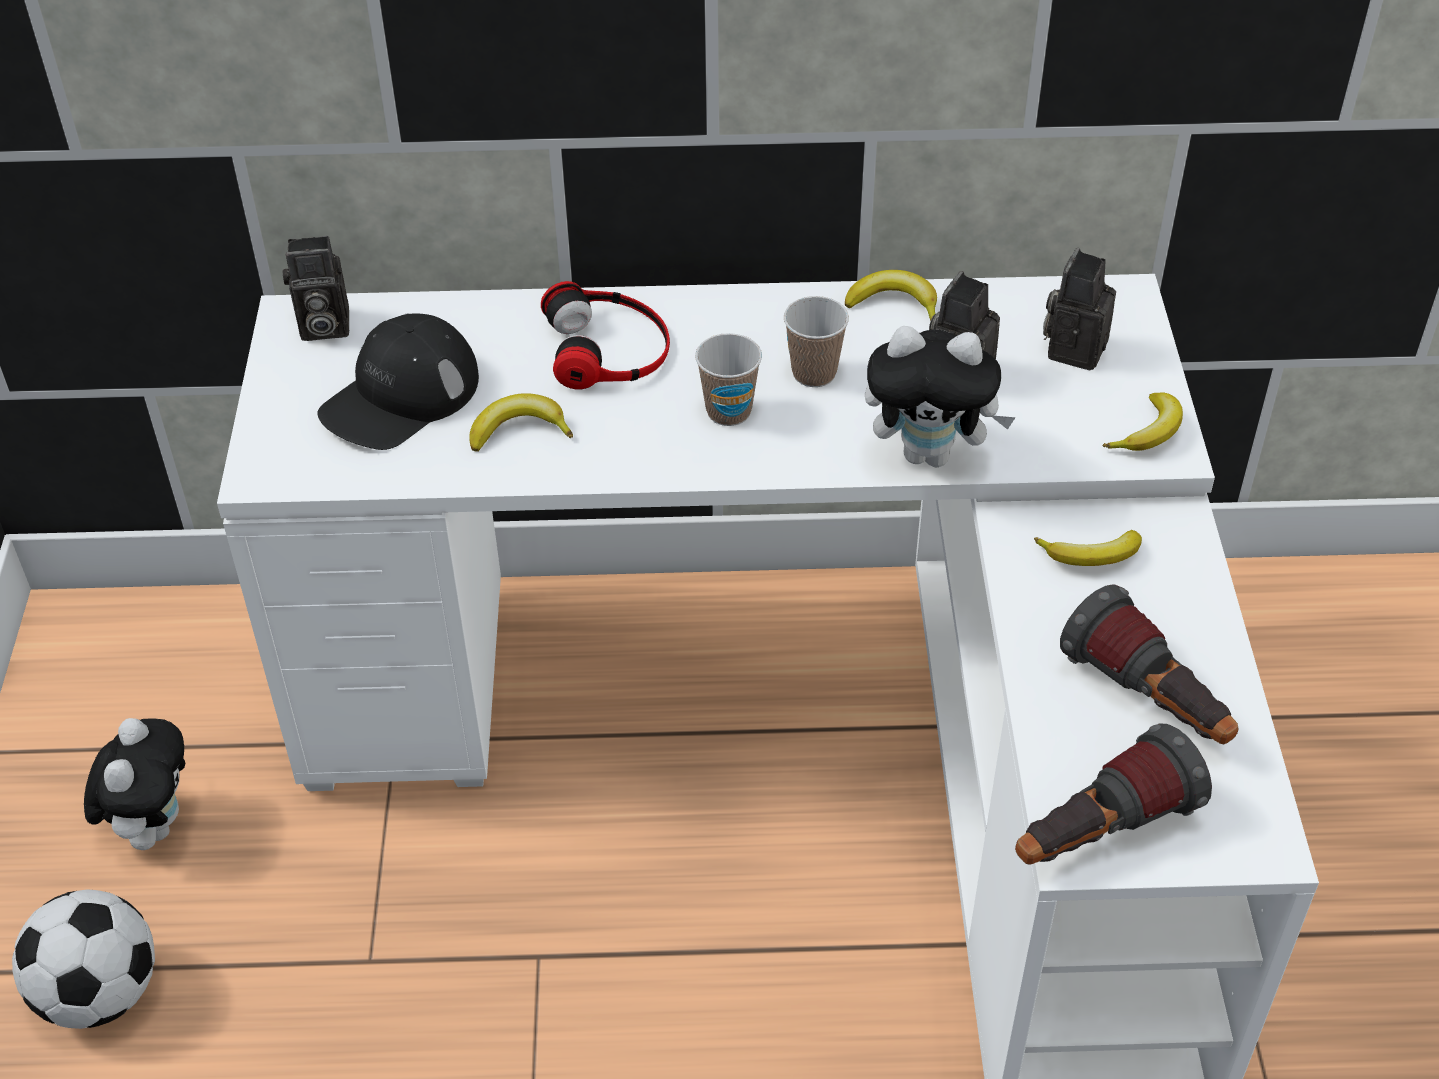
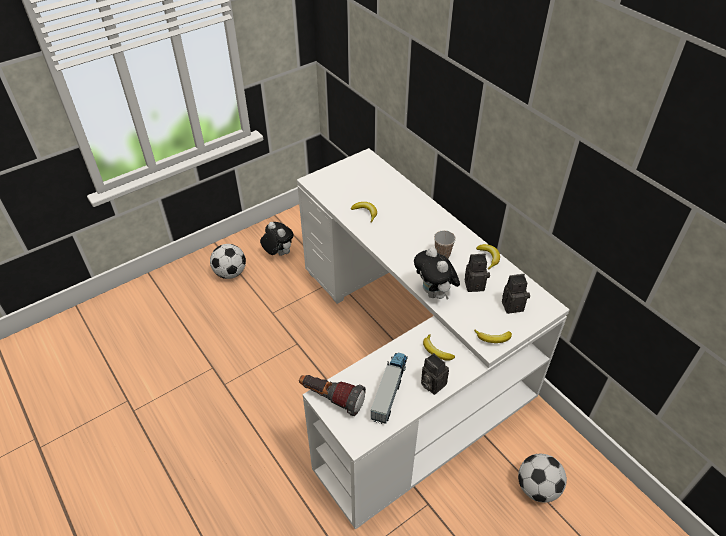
camera: 55 degrees right, 0 degrees up
plush toy [84,718,185,850] -> plush toy turned 105 degrees counterclockwise [260,222,294,256]
camera [282,236,349,341] -> camera moved to [421,353,449,395]
black cap [317,313,479,450] -> none
headphones [541,281,670,389] -> none
cup [695,333,762,426] -> none
flashlight [1060,584,1239,744] -> toy truck [371,353,408,424]
none -> football [518,454,567,503]

